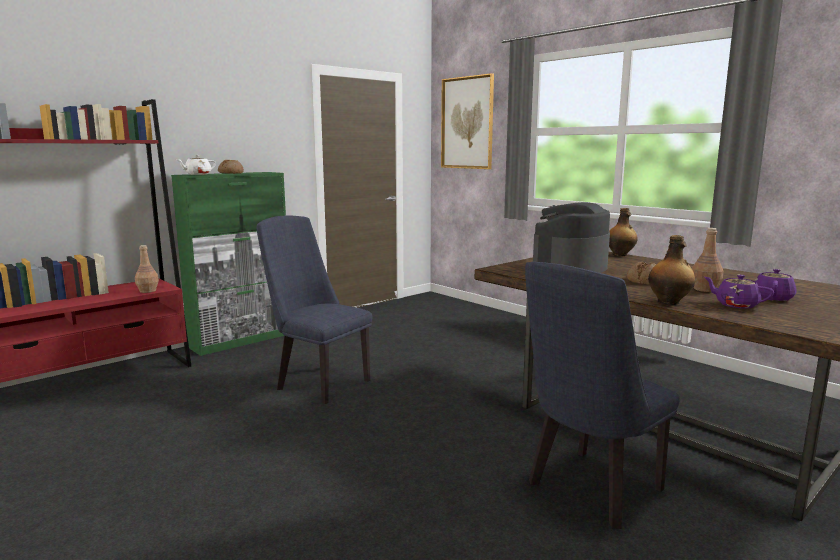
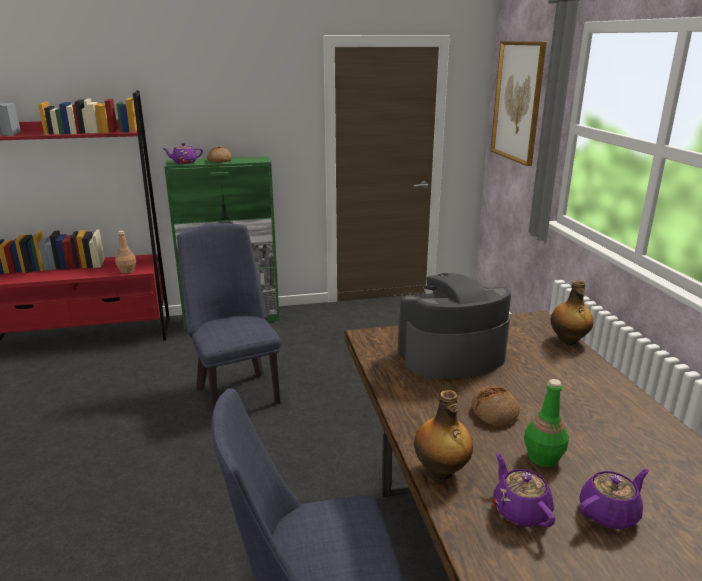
camera: 30 degrees right, 10 degrees up
white teapot [176,155,216,175] -> purple teapot [162,143,203,164]
brown bottle [692,228,723,292] -> green bottle [524,379,569,467]

